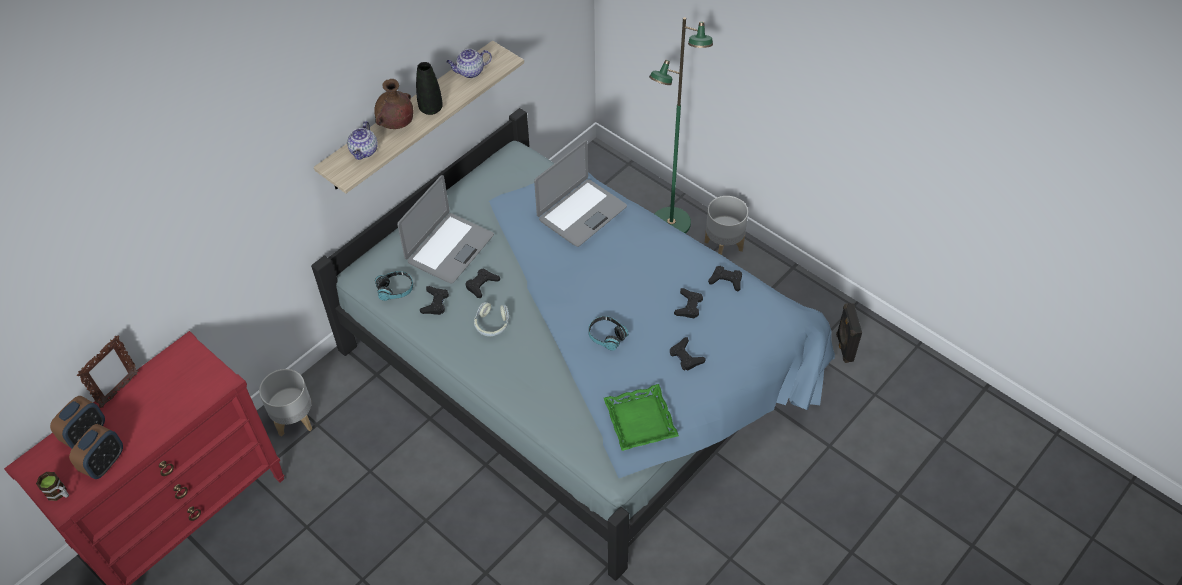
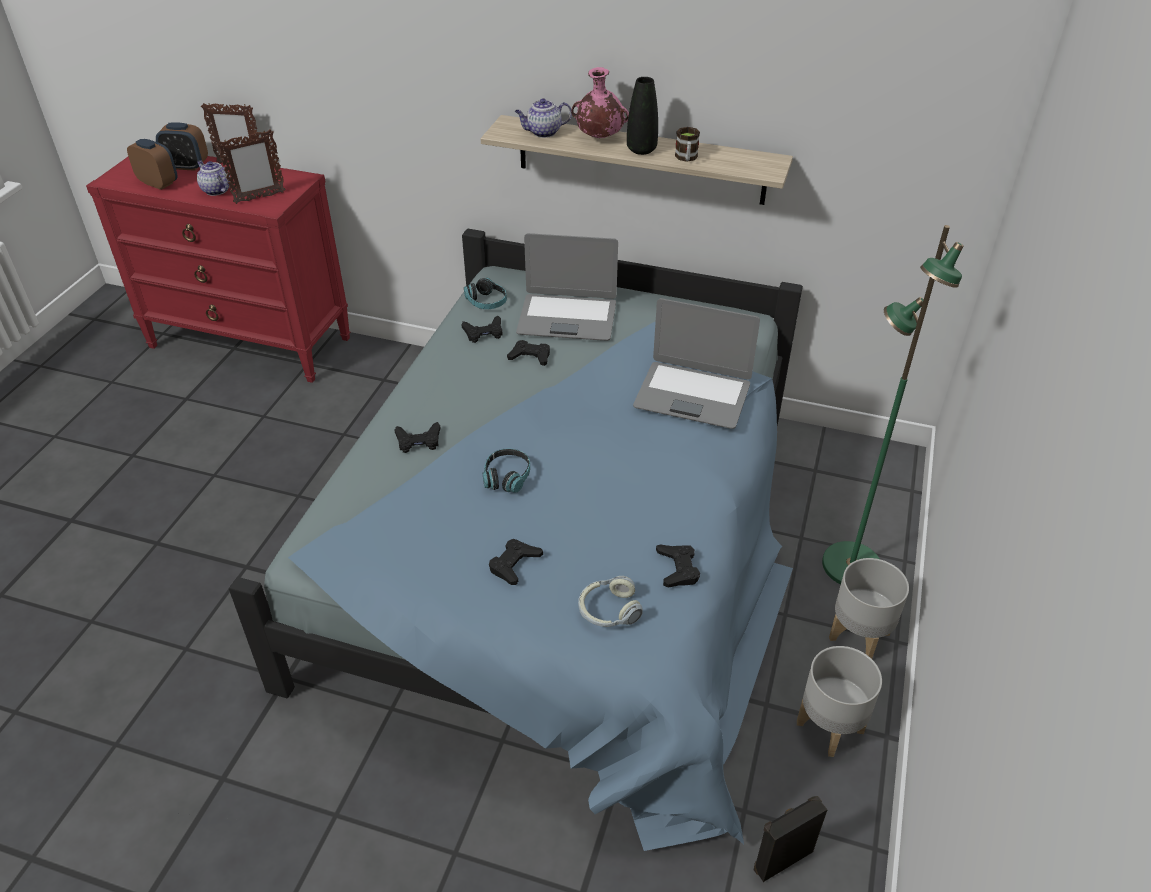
camera: 65 degrees right, 10 degrees down
mug [36,472,69,501] -> mug moved to [675,127,700,162]
alarm clock [69,424,123,479] -> alarm clock turned 150 degrees counterclockwise [127,139,177,190]
grey planter [259,369,312,437] -> grey planter moved to [797,646,882,757]
brown vase [374,79,413,129] -> pink vase [571,67,629,138]
teapot [446,49,492,78] -> teapot moved to [197,160,231,196]
headphones [474,302,509,336] -> headphones moved to [578,576,643,627]
green tray [604,384,679,451] -> none
black game controller [674,288,703,318] -> black game controller moved to [394,422,441,453]
none -> picture frame [217,129,286,204]

